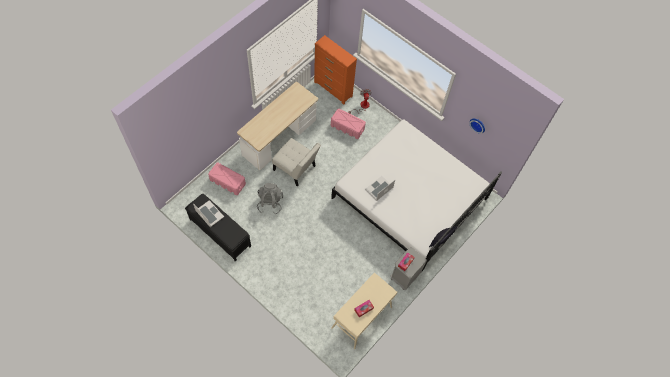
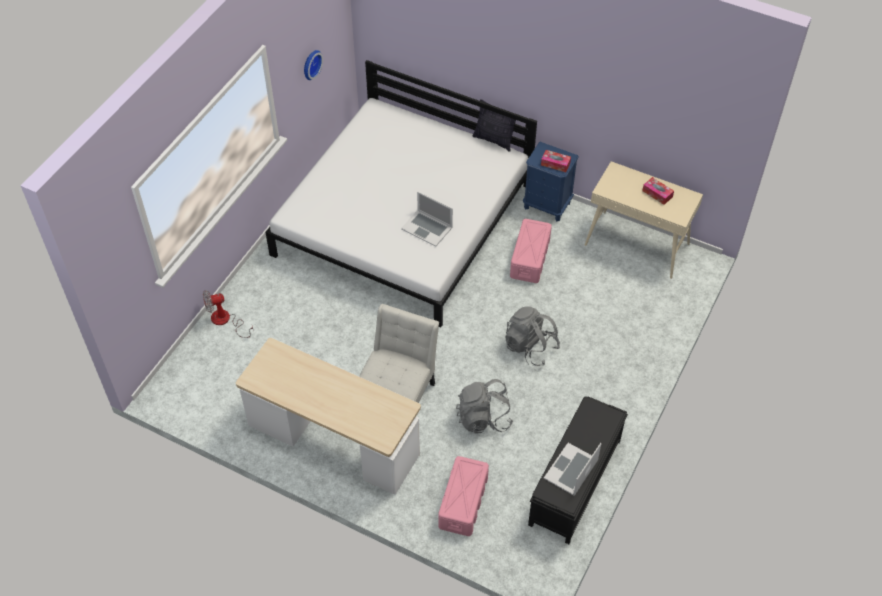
camera: 100 degrees left, 10 degrees down
orange dresser [314,35,357,105] -> none
pink storage box [331,109,366,139] -> pink storage box moved to [510,219,552,283]
grey nightstand [391,248,427,290] -> blue nightstand [523,142,579,221]
none -> grey backpack [505,307,560,366]

